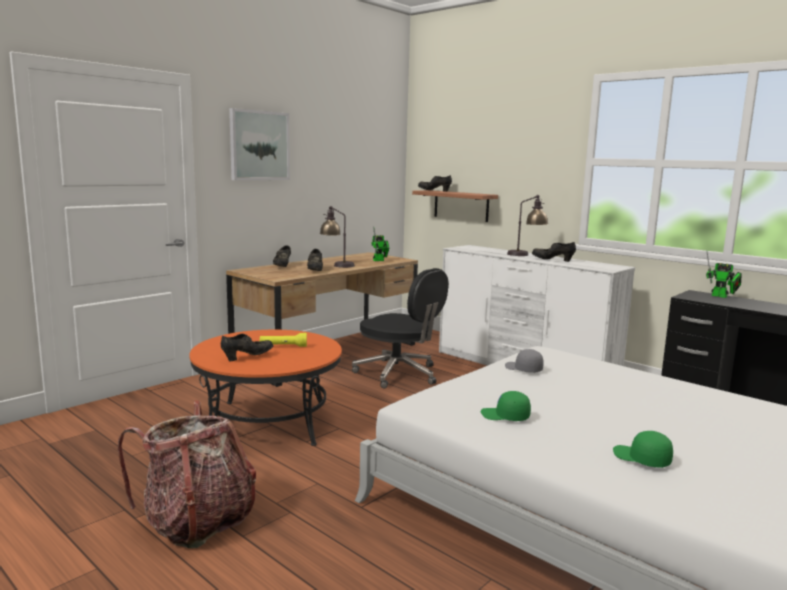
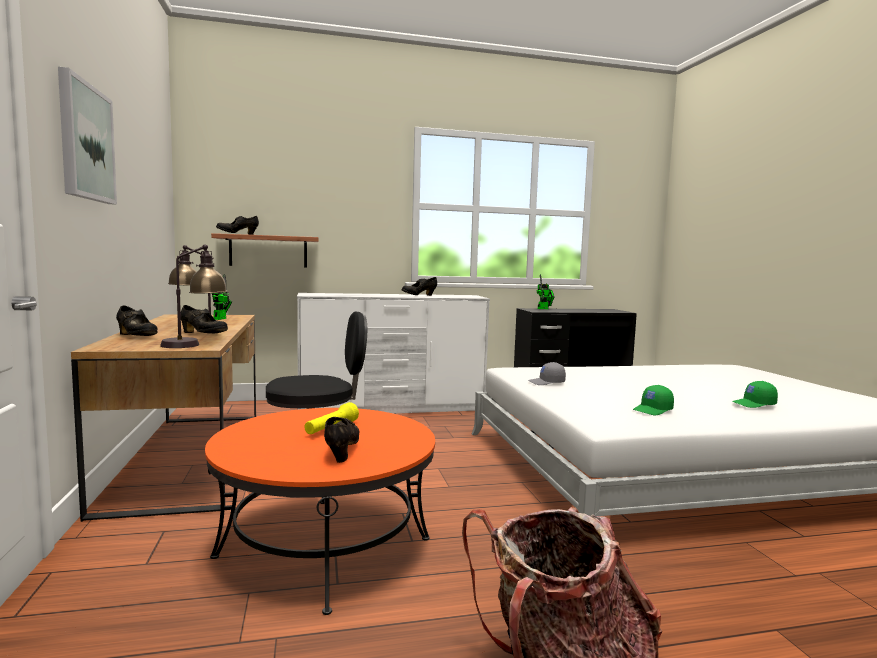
camera: 55 degrees left, 5 degrees down
table lamp [507,195,548,256] -> table lamp moved to [160,245,227,348]

